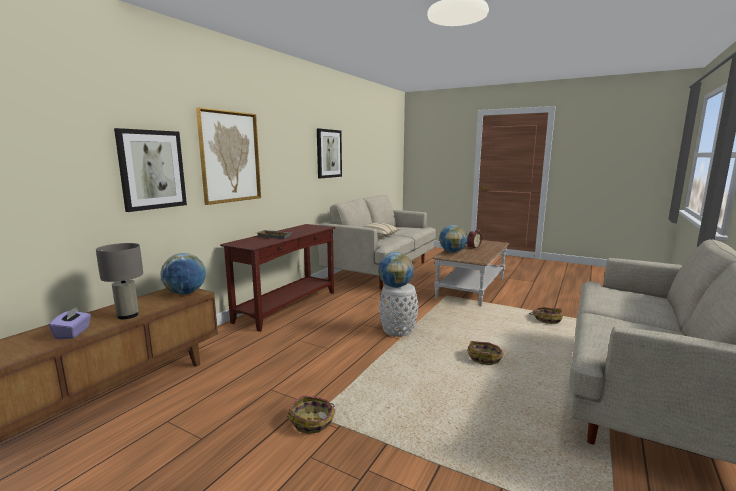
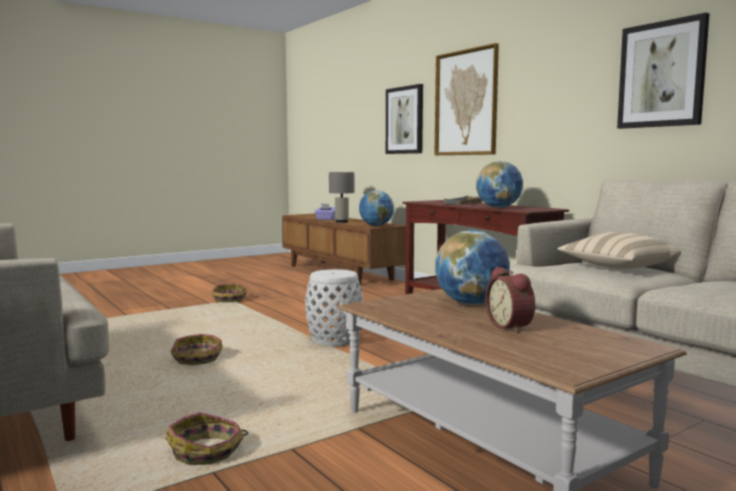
camera: 115 degrees right, 5 degrees down
globe [378,252,414,288] -> globe moved to [476,161,523,208]

